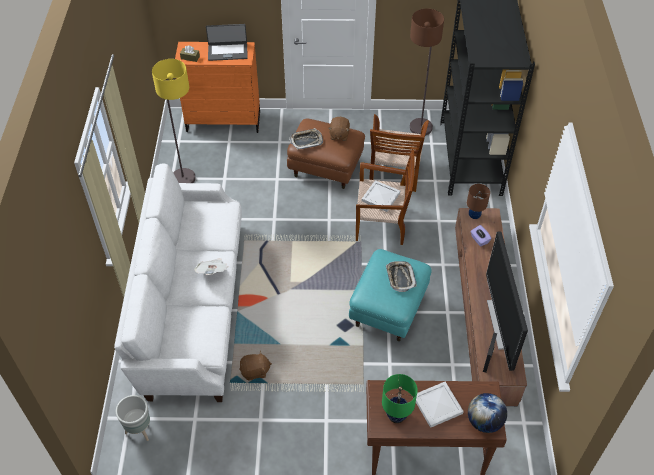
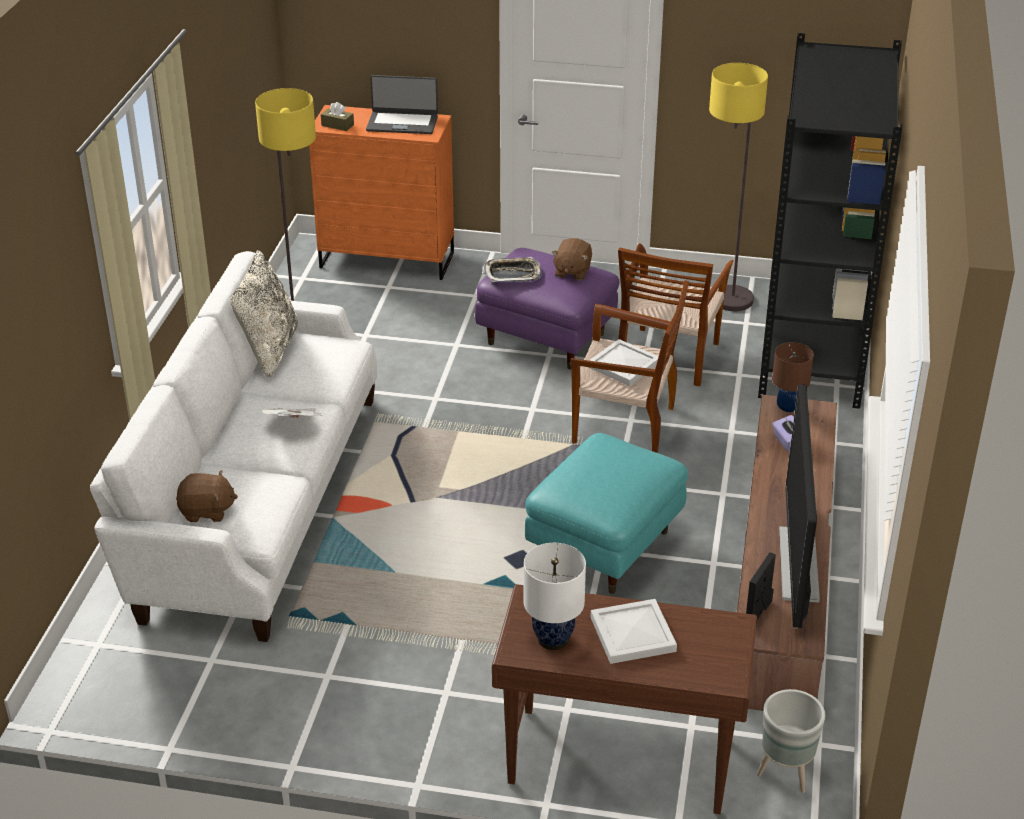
camera: 10 degrees right, 15 degrees down
grey planter [116,395,150,441] -> grey planter moved to [757,689,825,793]
brown plush toy [239,351,272,381] -> brown plush toy moved to [176,470,238,522]
brown ottoman [287,119,365,189] -> purple ottoman [475,248,619,370]
green table lamp [382,374,418,423] -> white table lamp [523,543,586,650]
tray [386,261,417,292] -> none
brown floor lamp [410,9,444,136] -> yellow floor lamp [709,63,768,311]
globe [468,393,507,433] -> none
none -> beige pillow [230,250,298,378]

